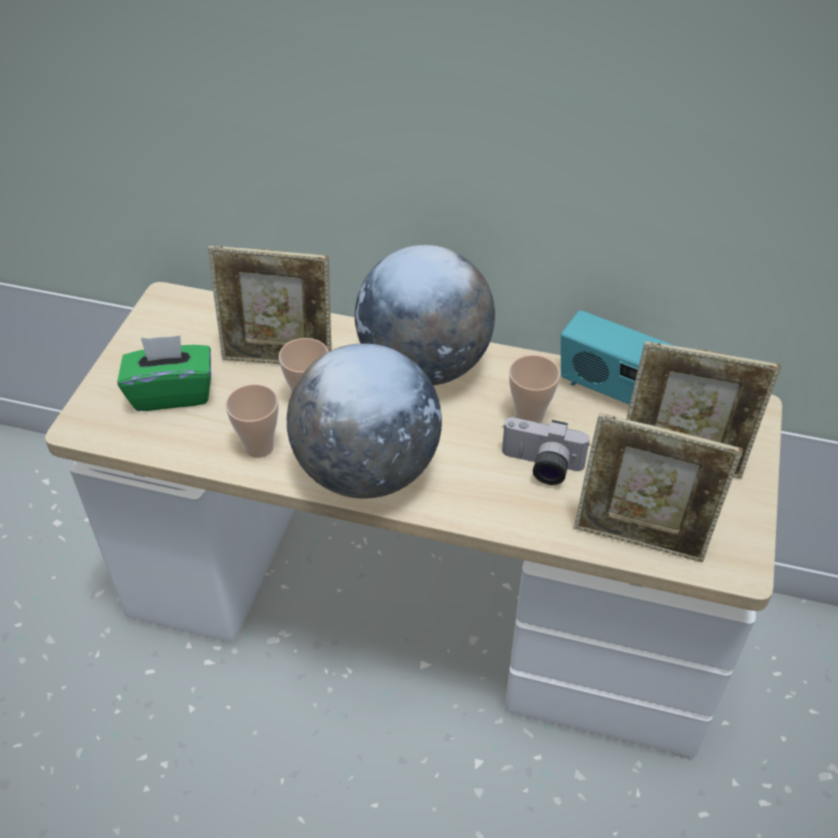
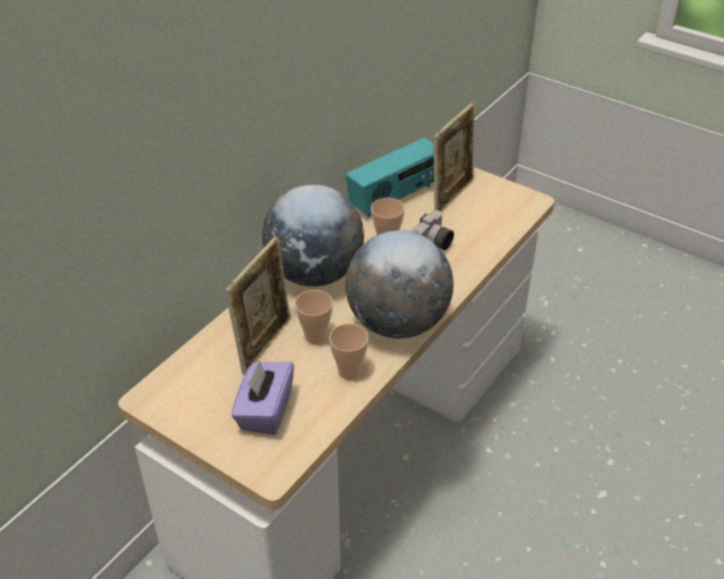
camera: 70 degrees left, 5 degrees down
green tissue box [117,335,211,411] -> purple tissue box [231,360,294,435]
picture frame [574,413,743,562] -> none

